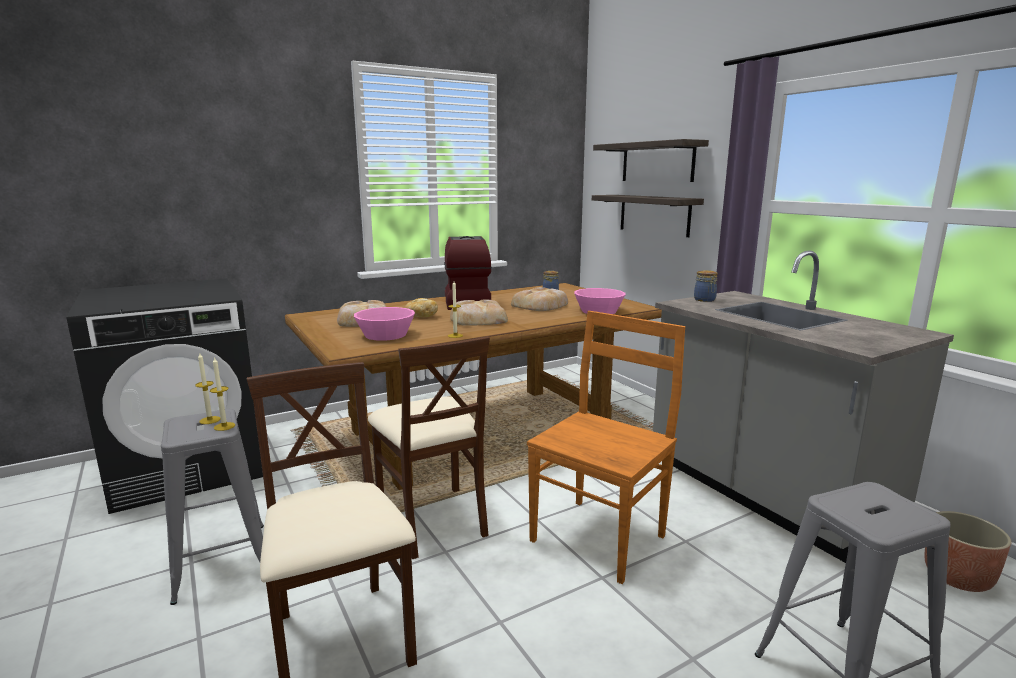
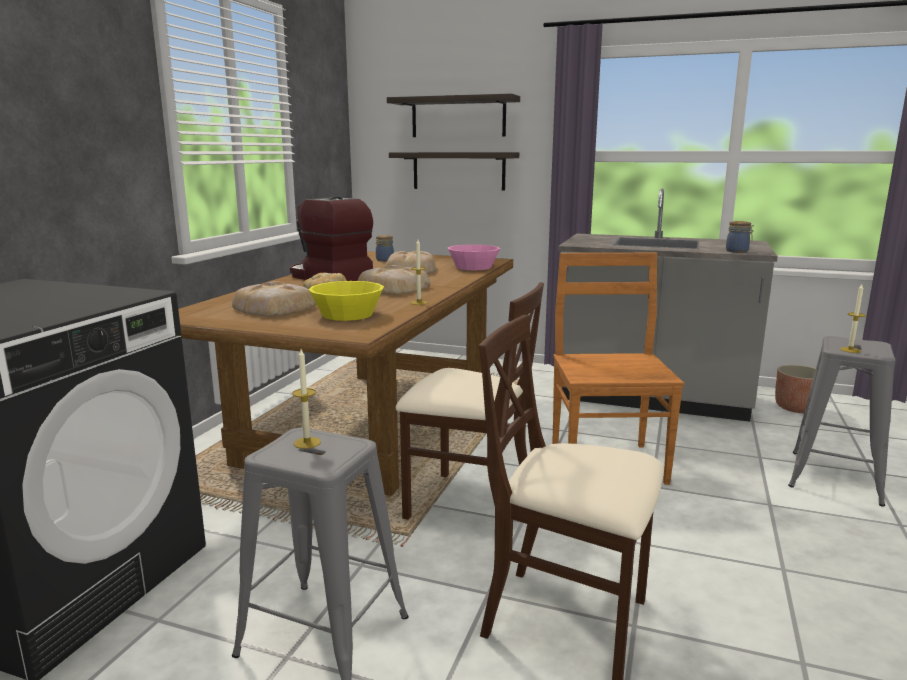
camera: 40 degrees left, 0 degrees up
candle [210,357,235,431] -> candle moved to [840,284,866,353]
pink bowl [354,307,415,341] -> yellow bowl [308,281,384,321]
jar [694,270,718,302] -> jar moved to [726,221,754,253]

